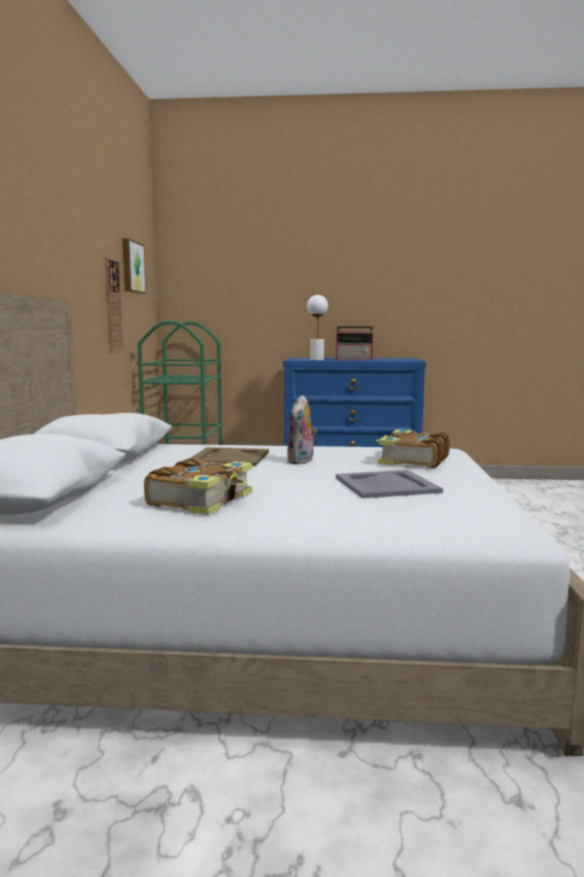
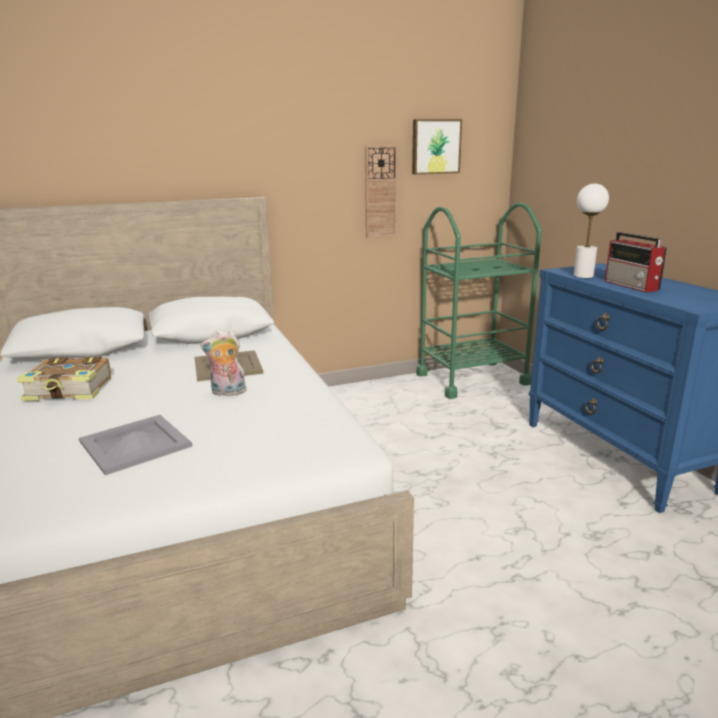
camera: 65 degrees right, 10 degrees up
book [376,429,450,468] -> none

